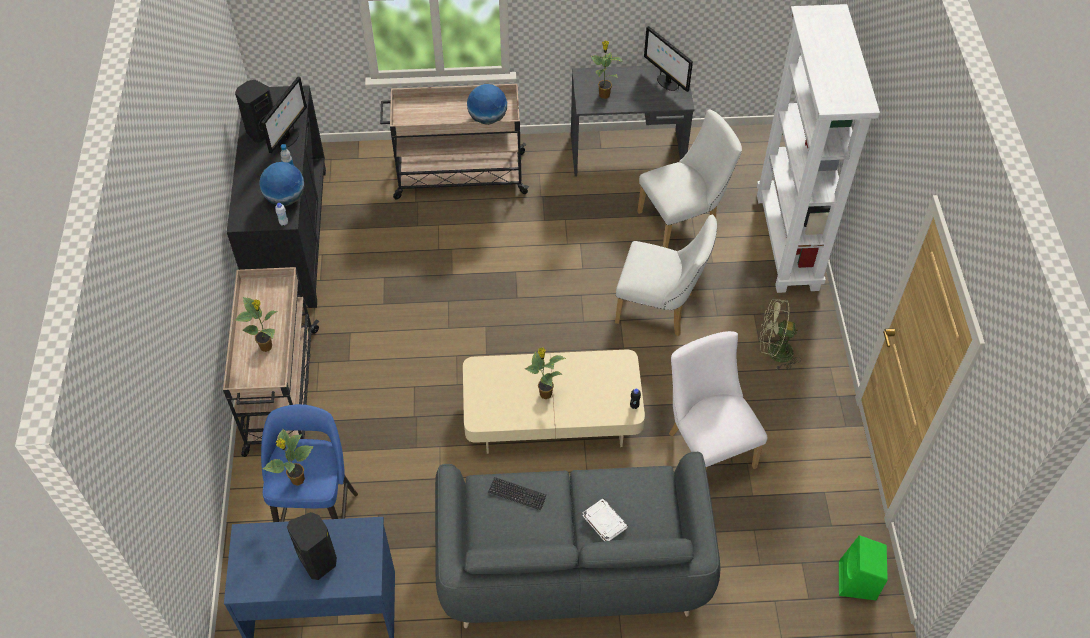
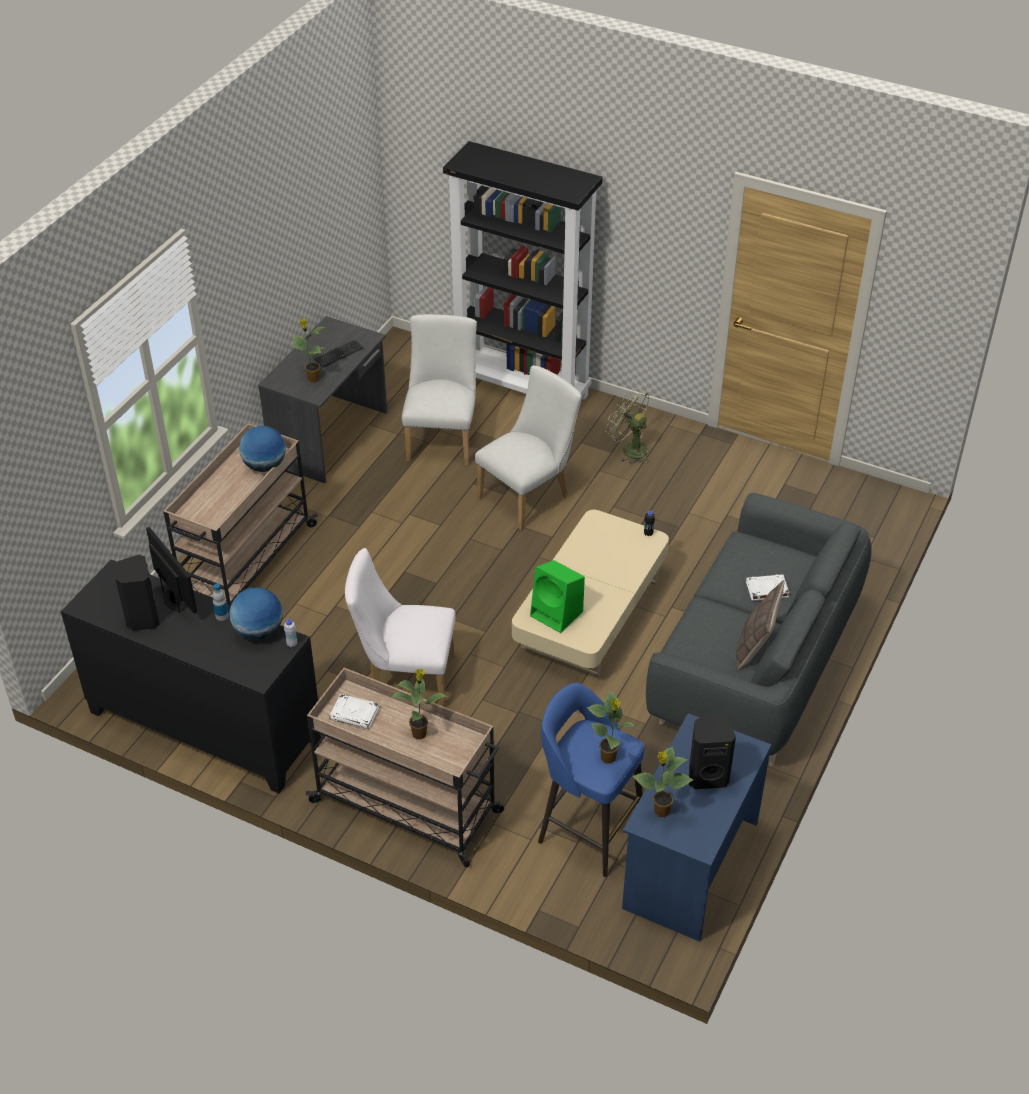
camera: 60 degrees left, 10 degrees down
keyboard [488,477,547,510] -> keyboard moved to [314,340,364,368]
potted plant [525,347,566,399] -> potted plant moved to [633,747,694,817]
monitor [644,26,693,92] -> none
white chair [669,331,768,470] -> white chair moved to [345,548,456,707]
white bookcase [757,4,880,293] -> black bookcase [443,141,603,400]
green fan [759,299,801,370] -> green fan turned 90 degrees clockwise [605,388,649,465]
green speaker [839,535,888,600] -> green speaker moved to [530,560,585,633]
none -> white book [329,694,379,729]
none -> pillow [736,580,785,671]

